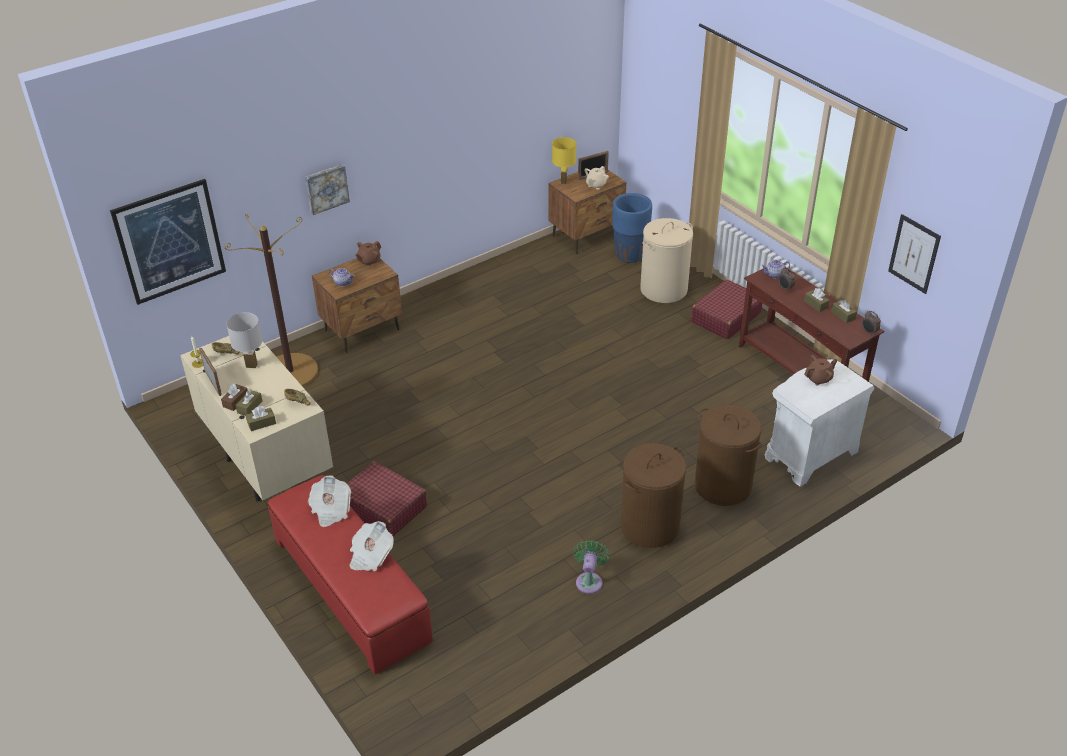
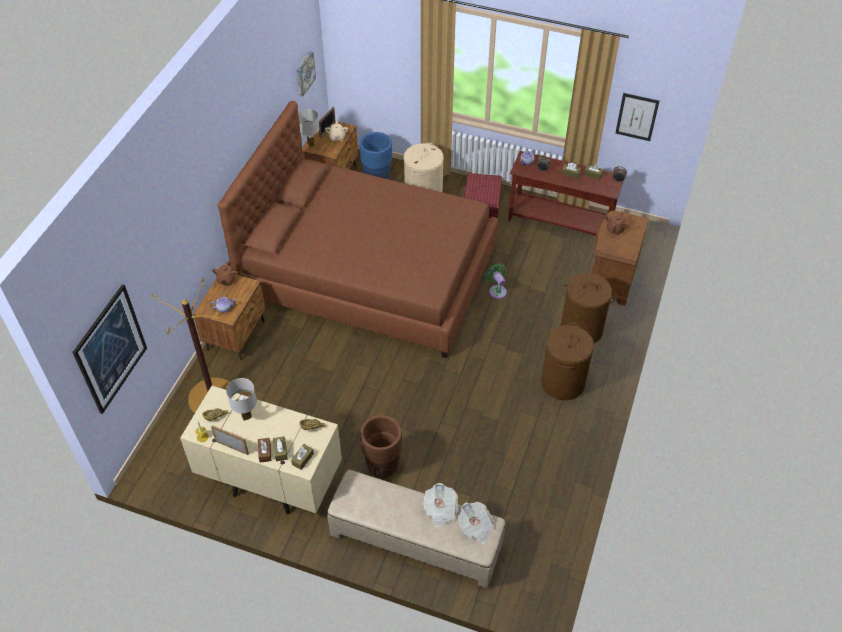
camera: 35 degrees left, 10 degrees up
red bench [268,475,433,674] -> beige bench [327,470,506,588]
picture [305,164,350,215] -> picture moved to [297,51,316,96]
newspaper [308,475,351,527] -> newspaper moved to [458,502,495,544]
red suitcase [347,461,427,536] -> brown planter [360,415,402,478]
yellow table lamp [552,137,576,184] -> white table lamp [298,109,319,147]
green fan [573,540,610,594] -> green fan moved to [485,264,507,299]
white nightstand [765,359,875,487] -> brown nightstand [591,210,649,306]
none -> brown bed [218,101,498,358]

